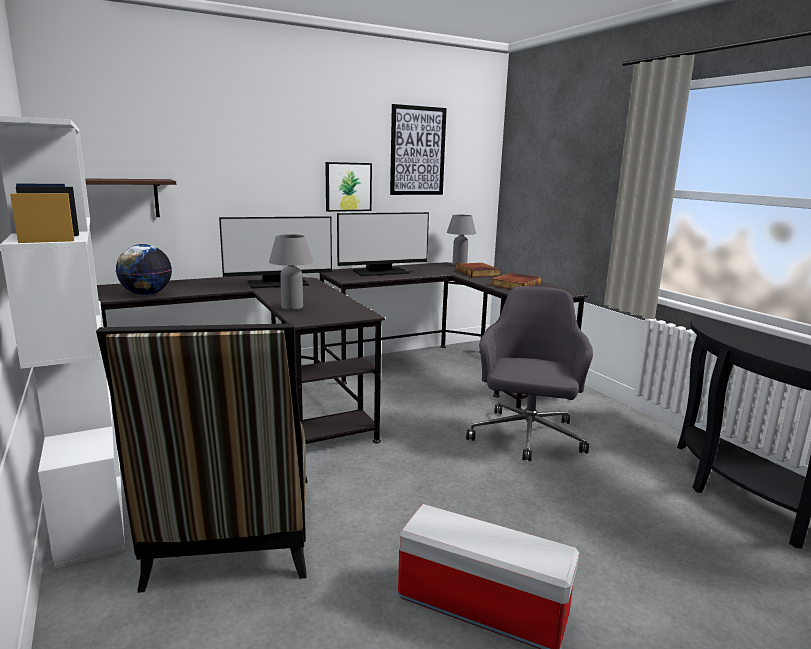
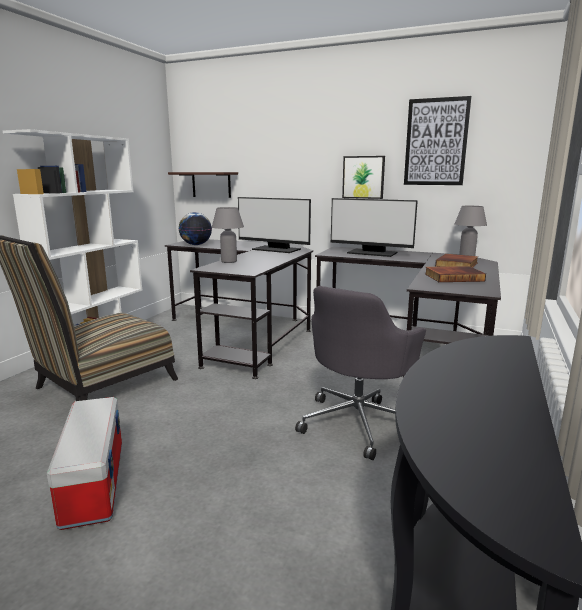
camera: 50 degrees right, 0 degrees up
grey office chair [466,286,593,461] -> grey office chair turned 150 degrees clockwise [295,286,426,460]

